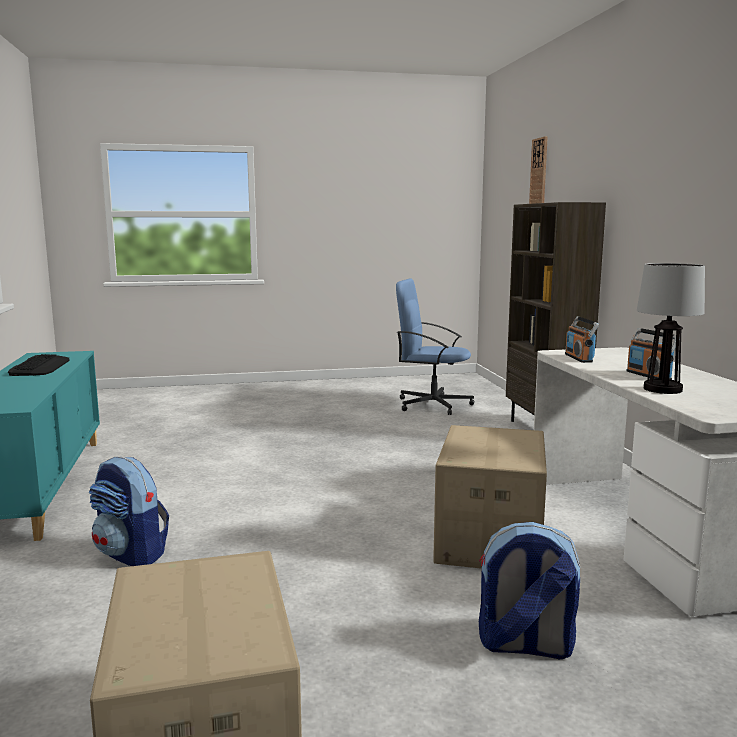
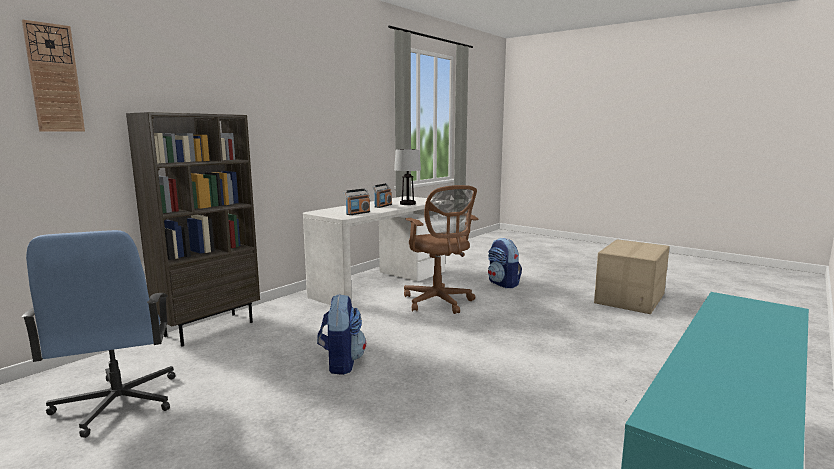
camera: 130 degrees left, 0 degrees up
keyboard [8,354,69,376] -> none
backpack [89,457,169,566] -> backpack moved to [317,294,366,375]
cardboard box [433,425,547,569] -> brown office chair [404,185,478,314]

